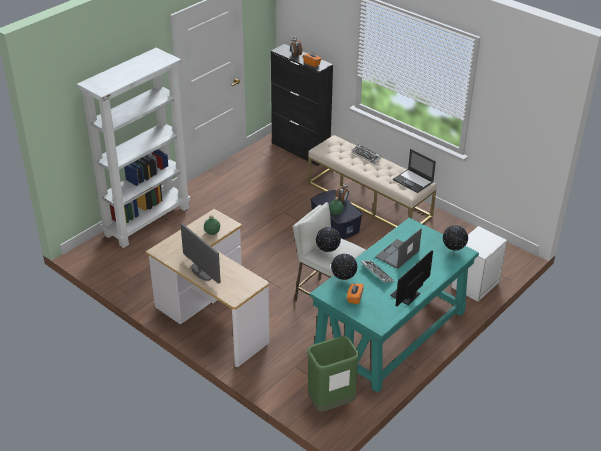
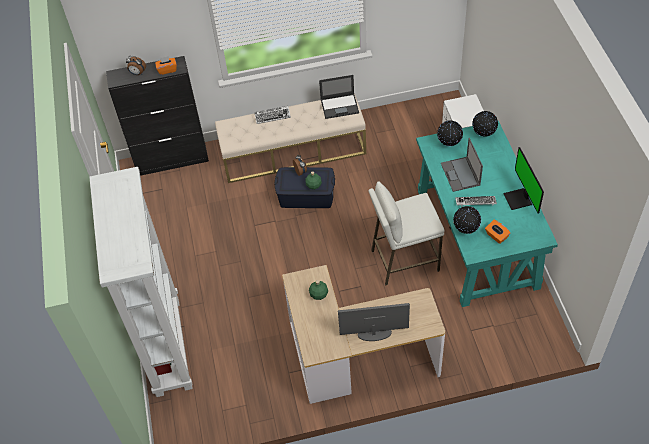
camera: 50 degrees left, 15 degrees up
green trash can [307,336,359,411] -> none
globe [316,227,341,252] -> globe moved to [437,120,463,146]

